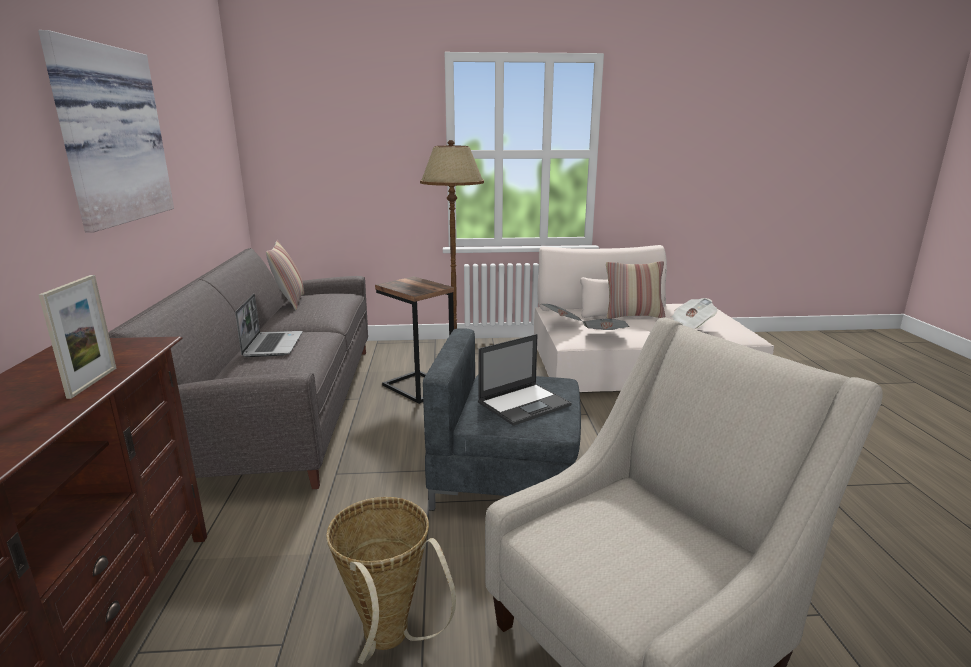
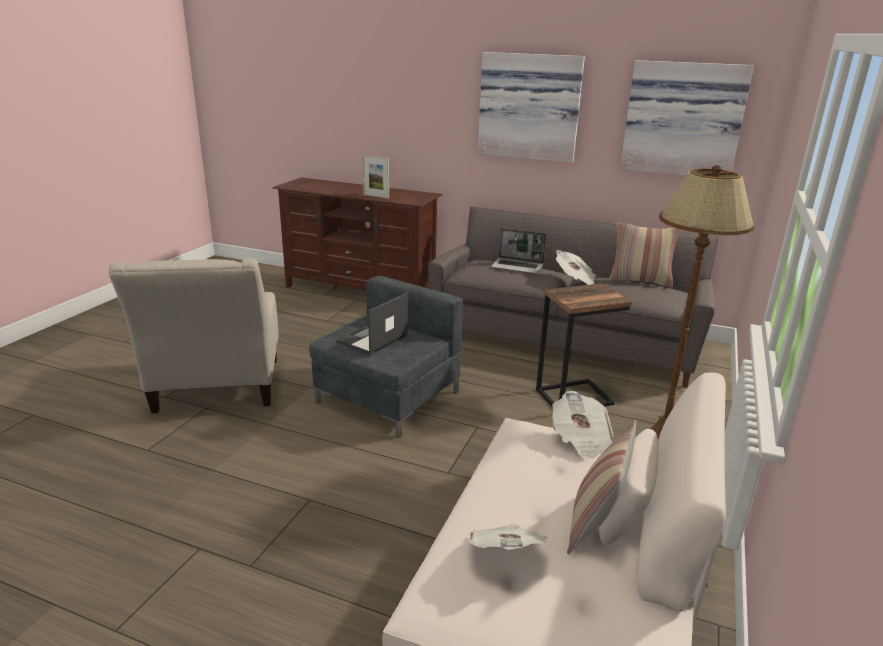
camera: 115 degrees right, 5 degrees up
basket [326,497,456,664] -> none
laptop [478,334,572,426] -> laptop turned 45 degrees clockwise [336,293,408,355]
newspaper [582,319,629,330] -> newspaper moved to [556,250,596,285]
none -> picture [620,60,754,176]

